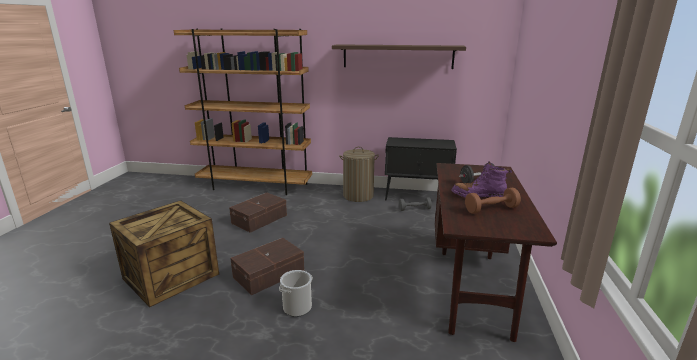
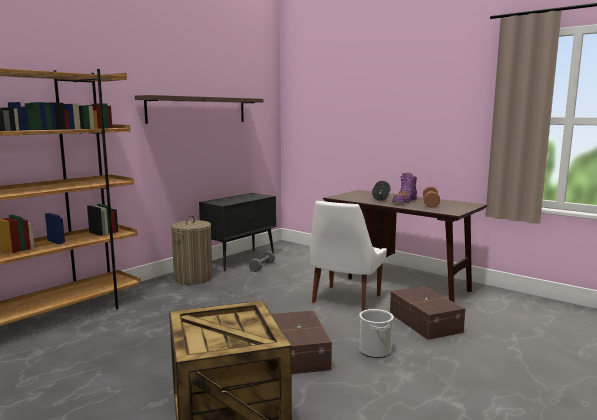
camera: 60 degrees left, 10 degrees down
brown storage box [229,193,287,233] -> brown storage box moved to [390,286,465,340]
none -> white chair [310,201,387,311]

